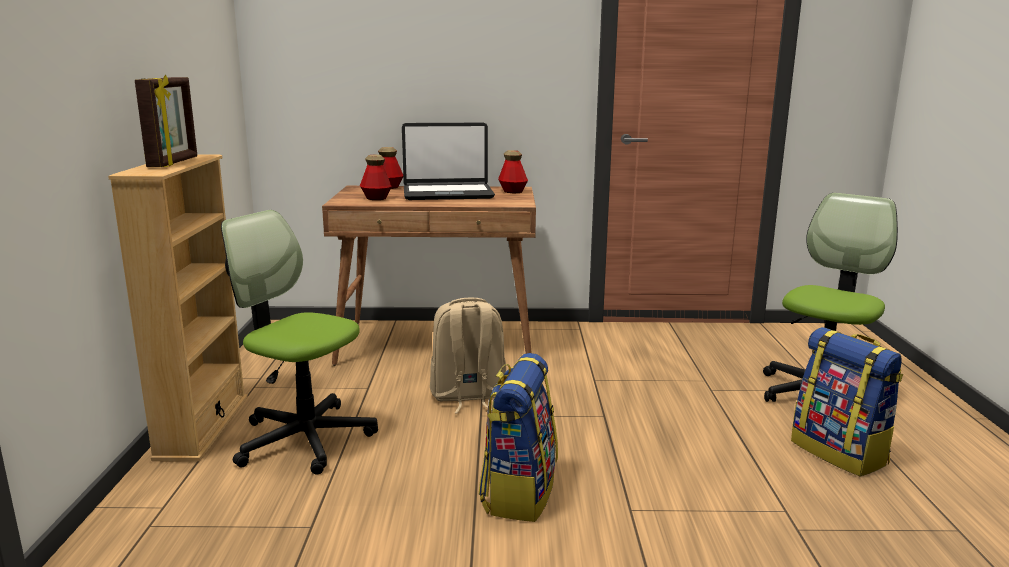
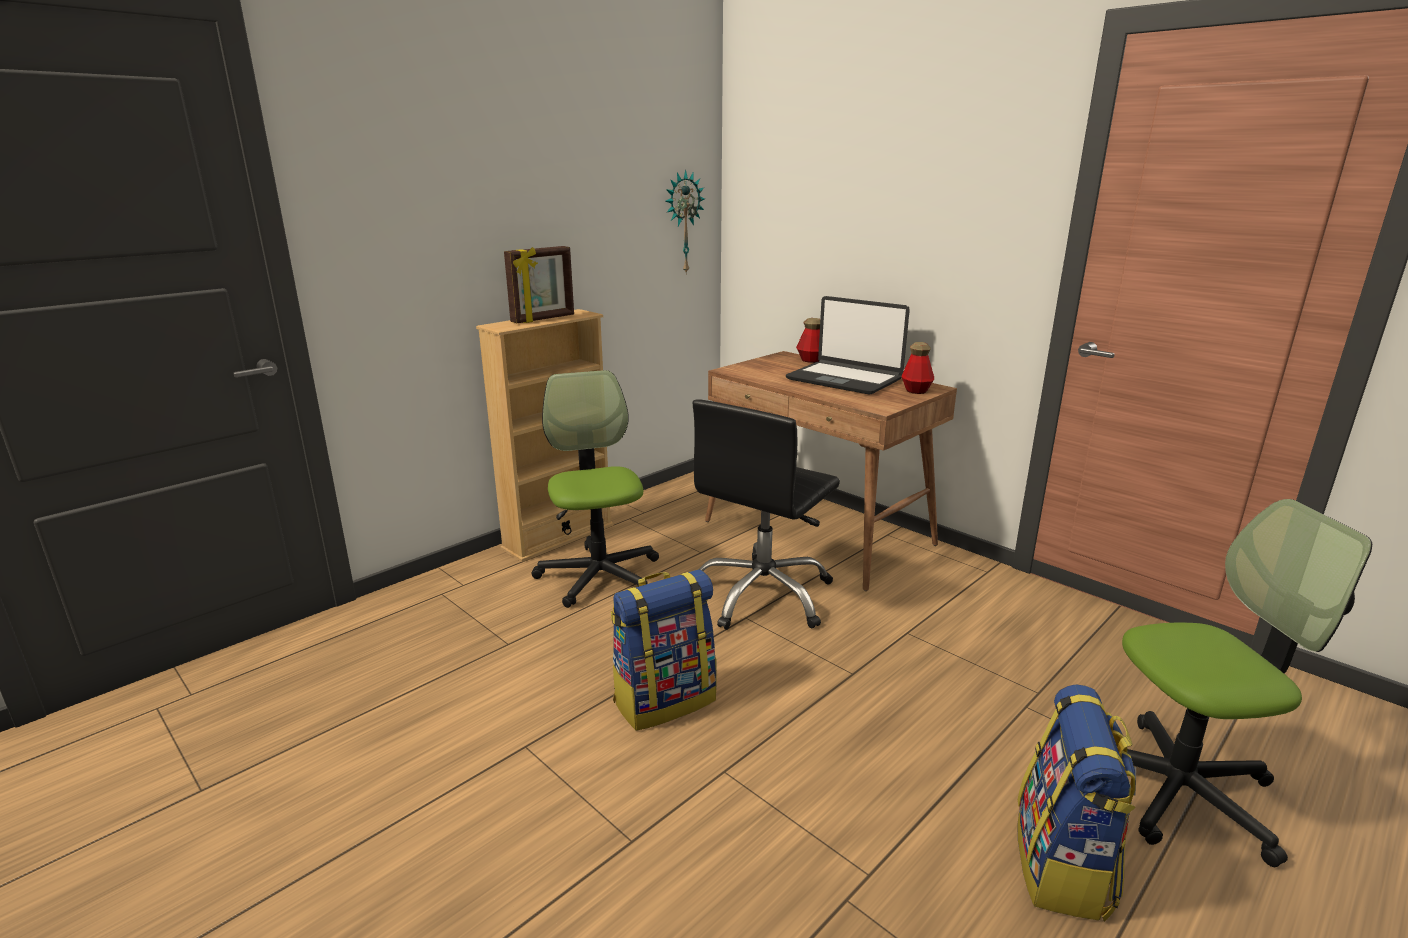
camera: 45 degrees right, 5 degrees up
bottle [360,155,392,200] -> none
beige backpack [430,297,506,414] -> black office chair [693,399,840,630]
none -> wall clock [666,169,705,275]

